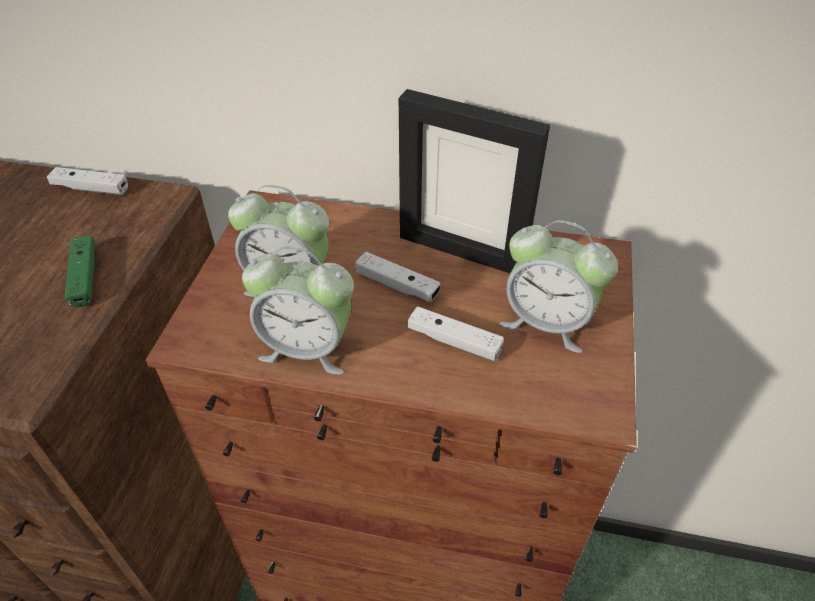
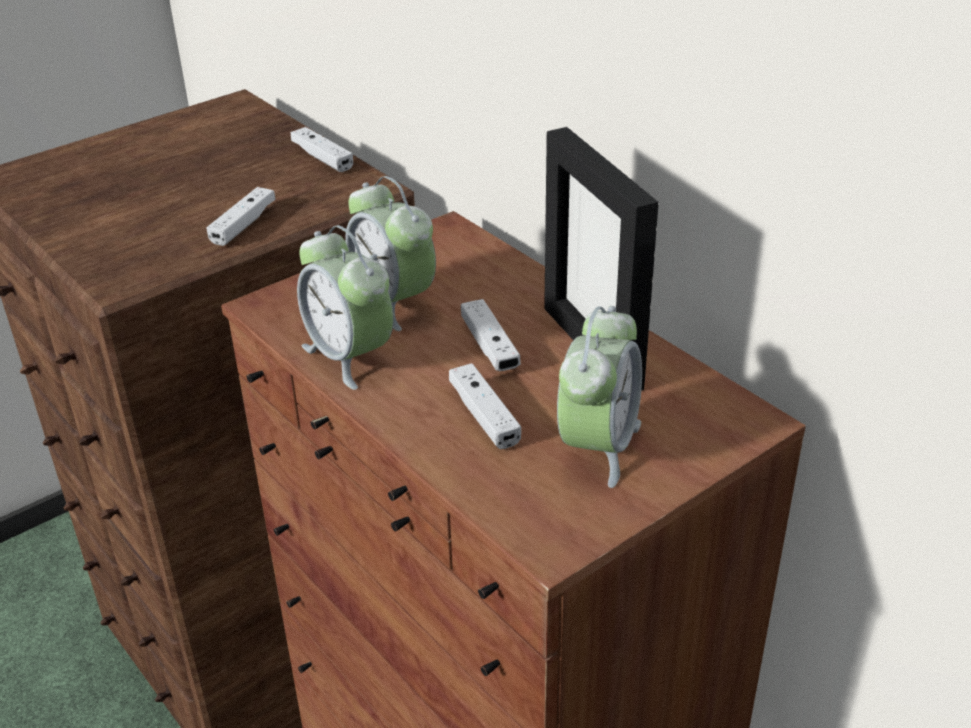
camera: 40 degrees right, 10 degrees down
green game controller [65,235,95,307] -> white game controller [206,187,276,246]
alarm clock [500,220,618,353] -> alarm clock turned 135 degrees counterclockwise [557,306,642,488]

